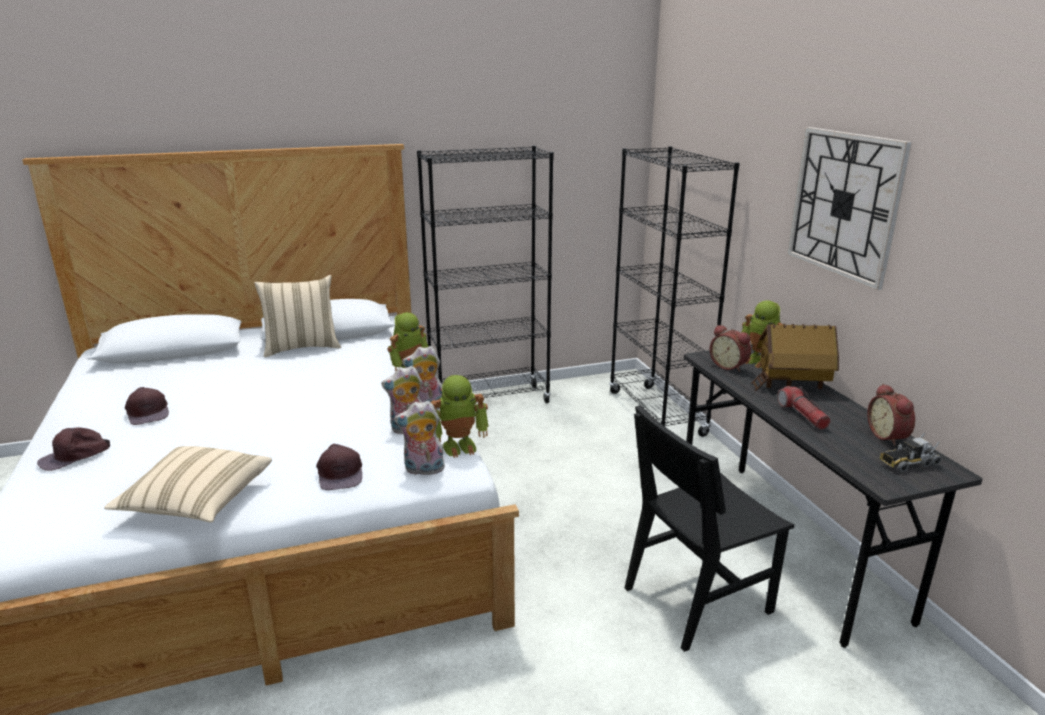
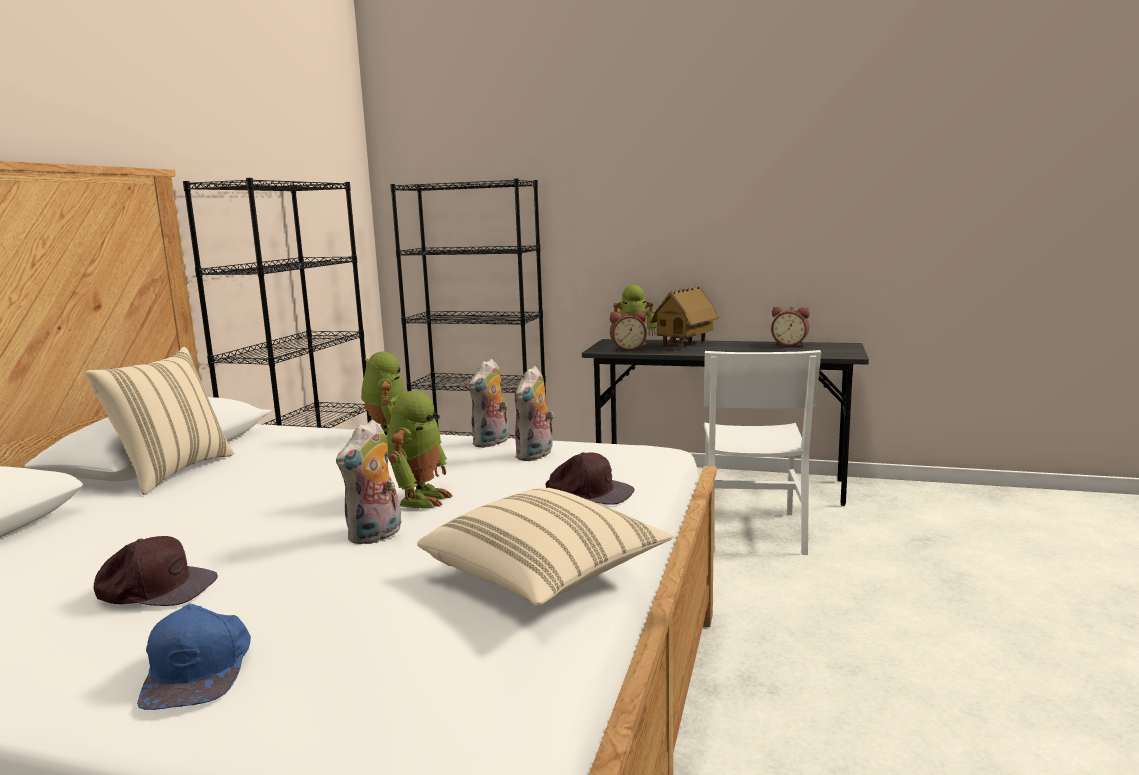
camera: 55 degrees left, 10 degrees down
brown cap [37,427,110,471] -> blue cap [137,604,251,710]
plush toy [394,401,445,475] -> plush toy moved to [336,420,401,544]
toy robot [431,375,489,458] -> toy robot moved to [387,391,452,508]
black chair [624,405,794,652] -> white chair [704,350,821,555]
flashlight [777,386,831,430] -> none
wall clock [787,127,912,290] -> none
toy truck [880,433,942,472] -> none

